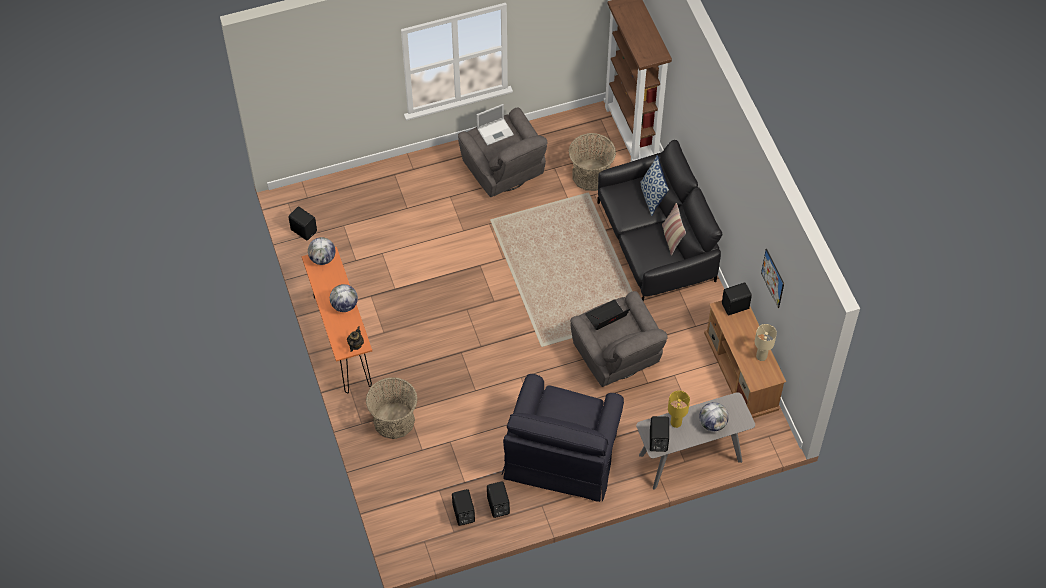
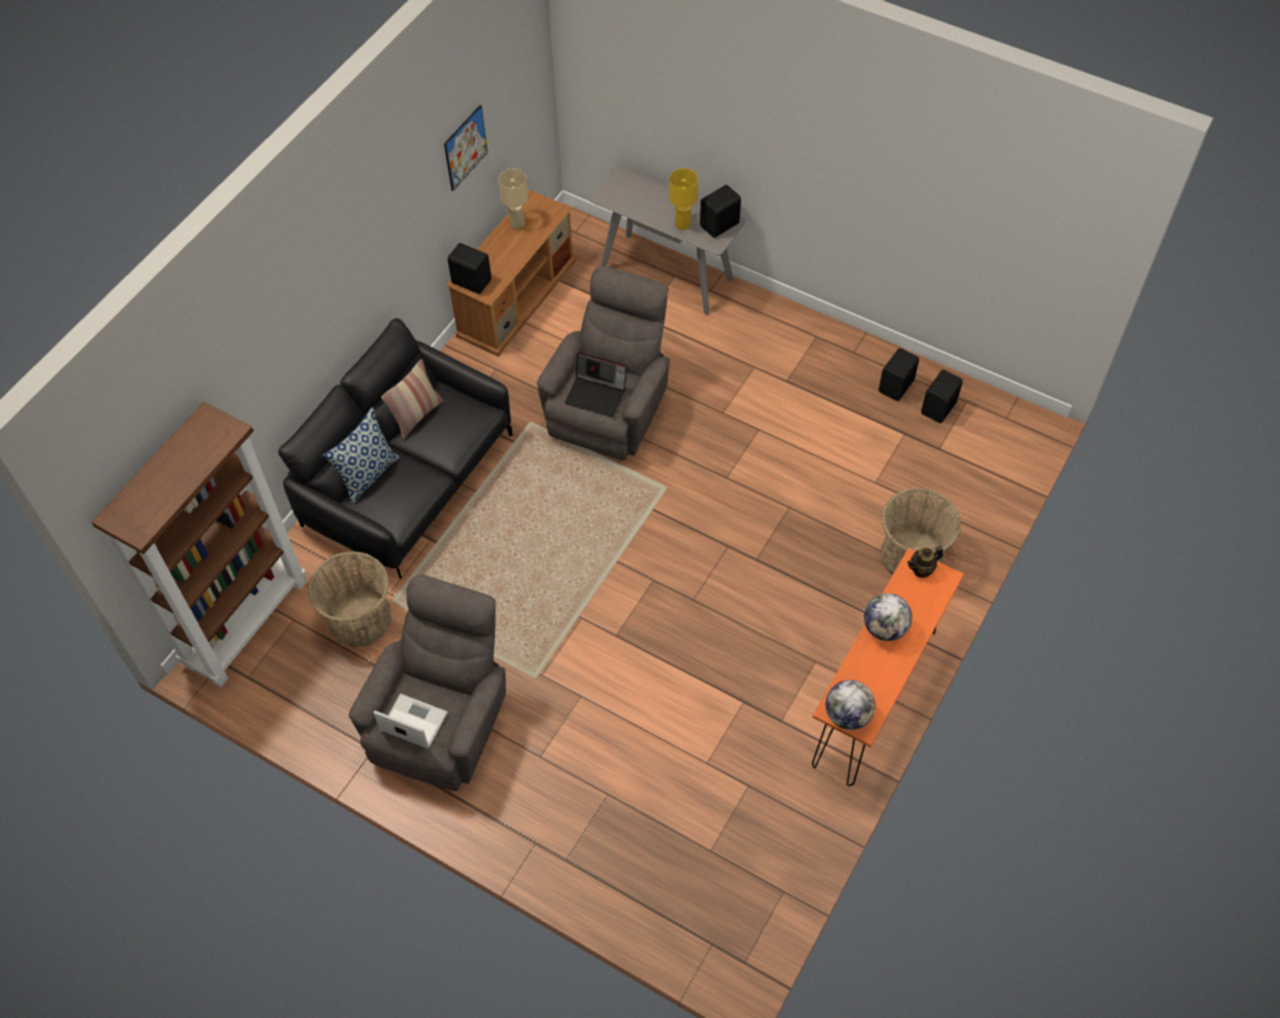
camera: 130 degrees left, 0 degrees up
black speaker [288,206,317,241] -> none
black armchair [501,374,624,502] -> none
globe [699,402,729,431] -> none

